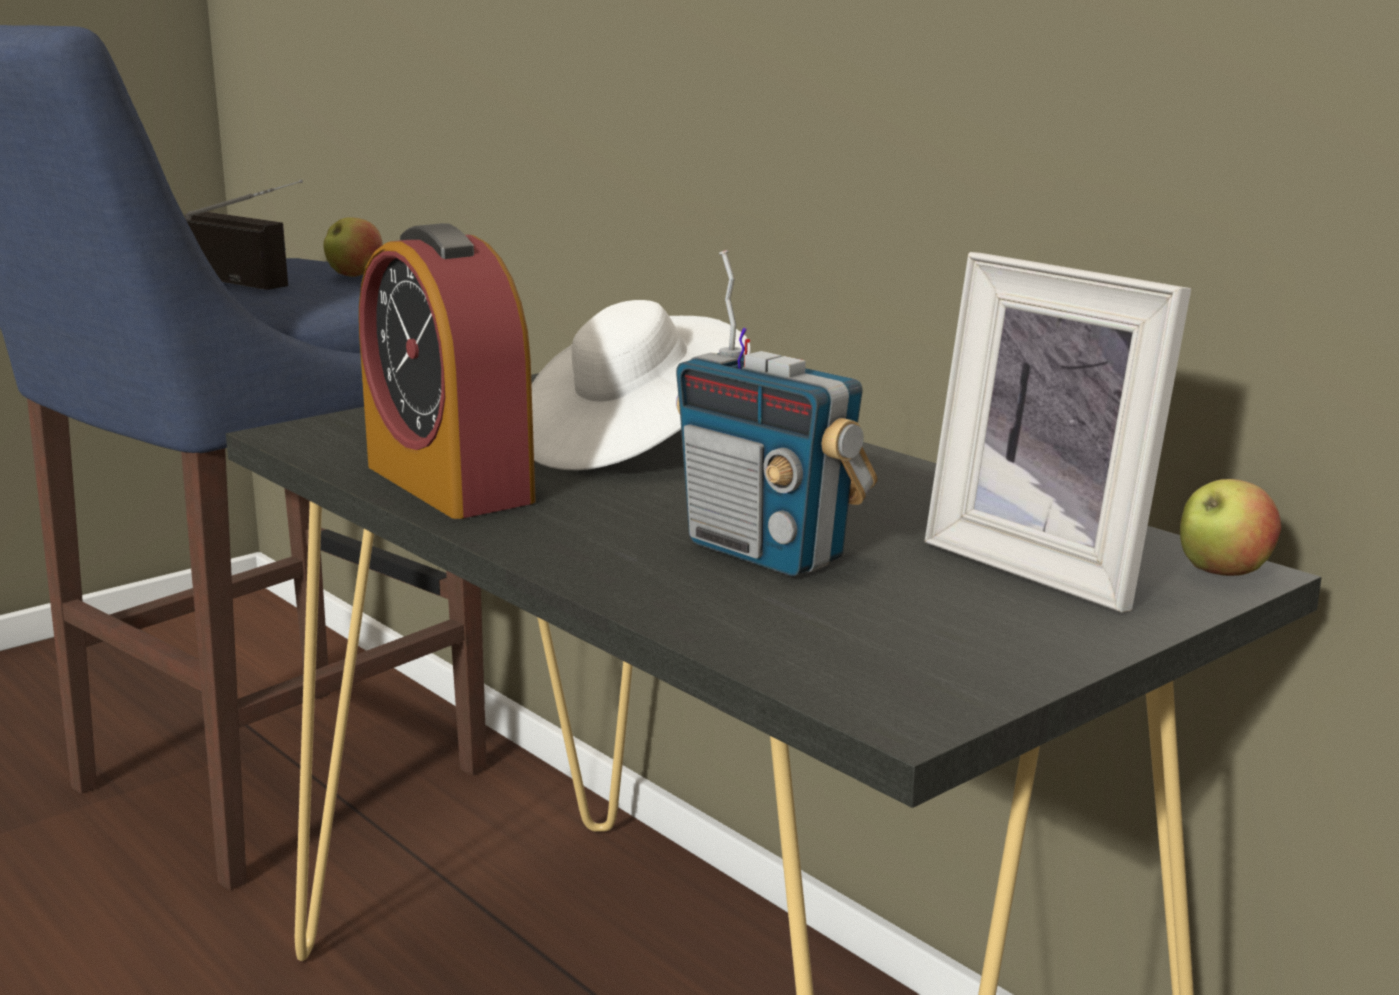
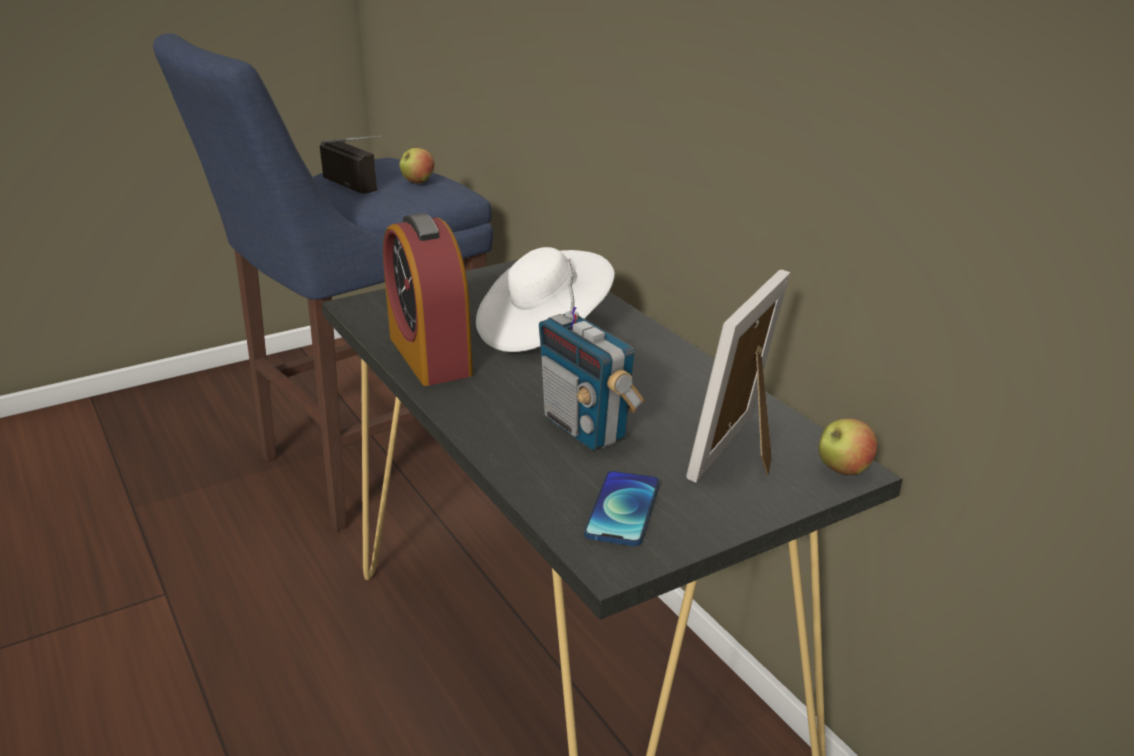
camera: 10 degrees right, 10 degrees up
picture frame [925,252,1191,613] -> picture frame turned 60 degrees clockwise [686,269,791,483]
none -> phone [584,471,660,546]

